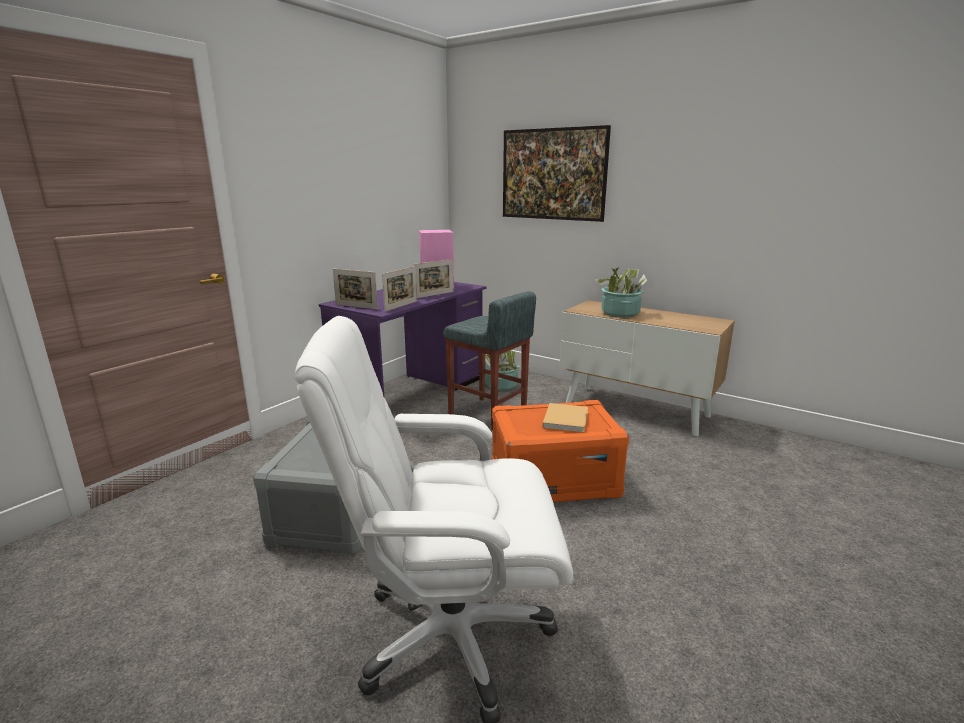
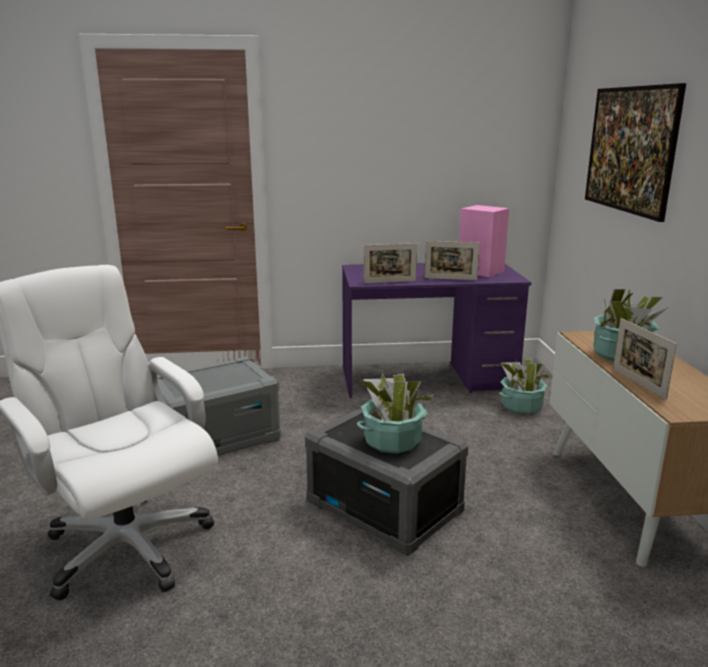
camera: 50 degrees right, 0 degrees up
picture frame [333,268,378,310] -> picture frame moved to [613,318,677,400]
grey stool [443,291,536,430] -> none
orange storage box [492,400,630,502] -> grey storage box [305,405,468,556]
beige book [543,403,588,433] -> potted plant [357,373,434,454]

